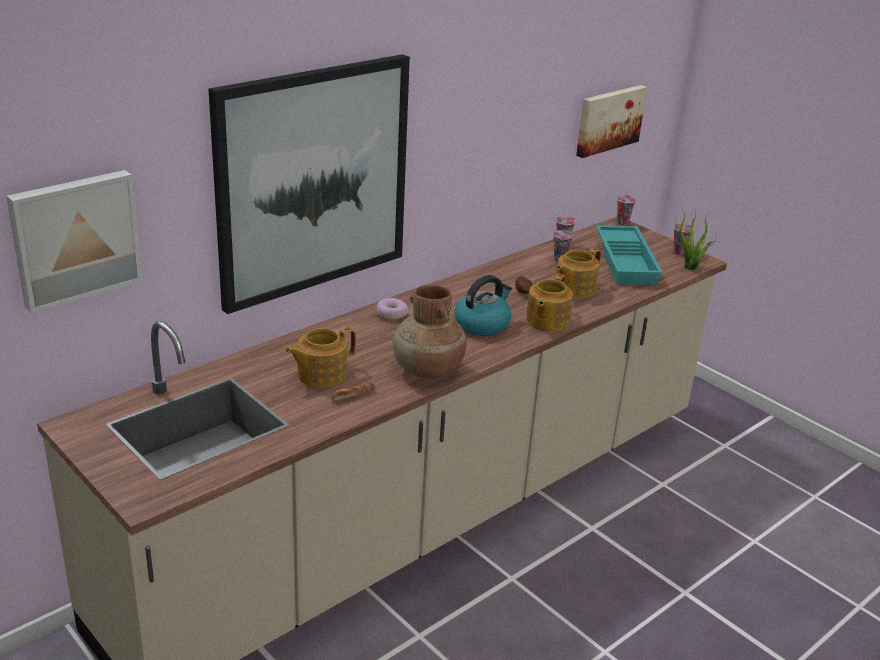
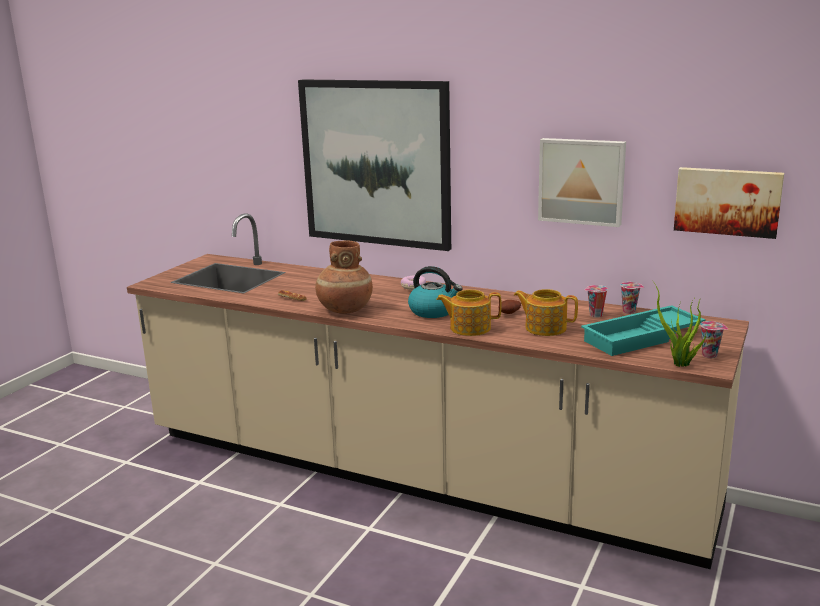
camera: 70 degrees right, 10 degrees down
picture [6,170,143,313] -> picture moved to [538,138,626,227]
teapot [285,327,356,388] -> none
cup [617,195,636,225] -> none

